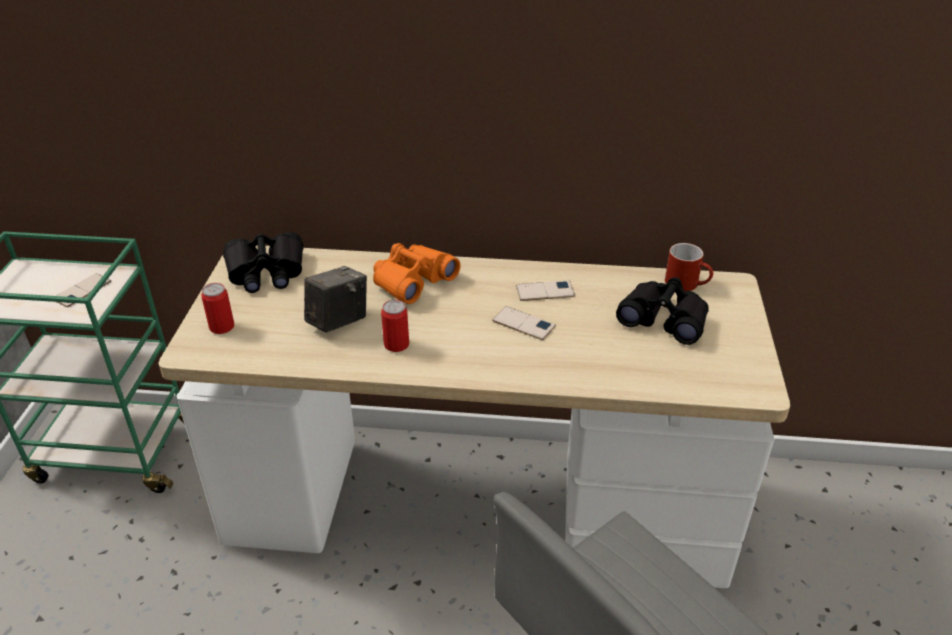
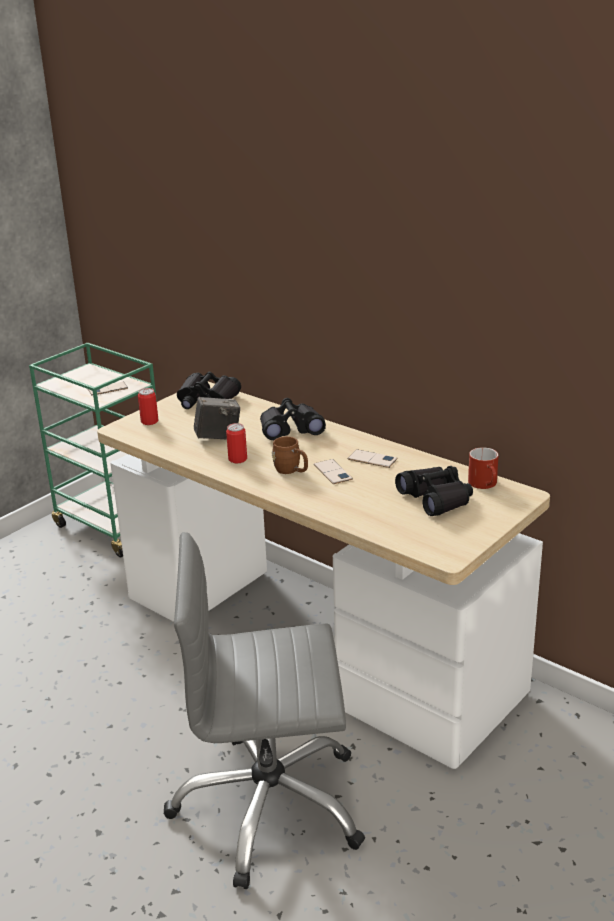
camera: 35 degrees right, 10 degrees down
orange binoculars [373,243,461,304] -> black binoculars [260,398,326,440]
none -> brown mug [272,436,308,474]

